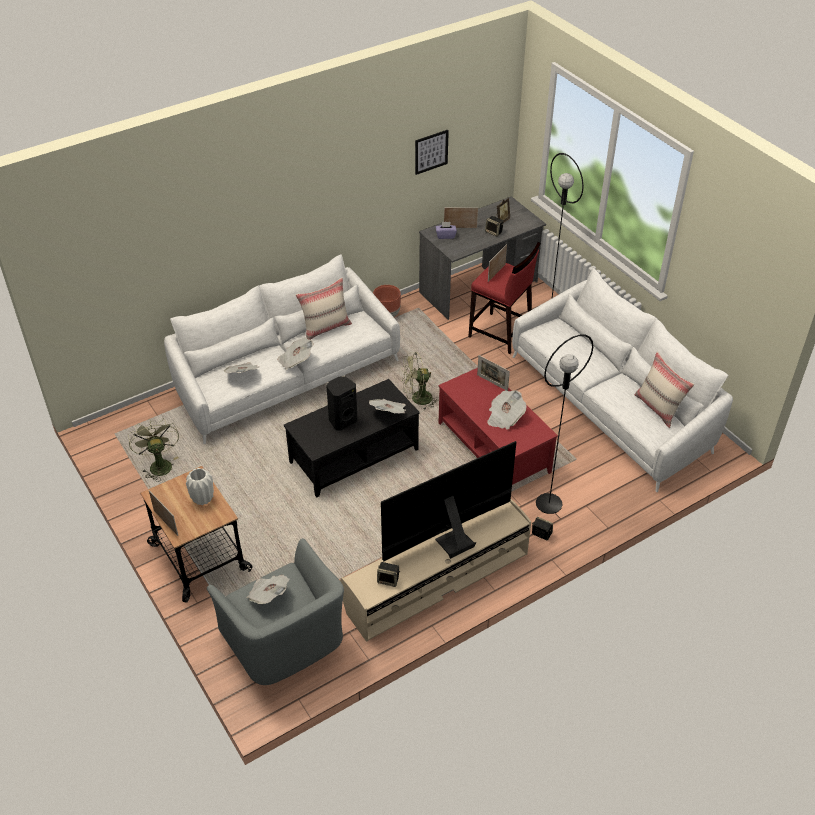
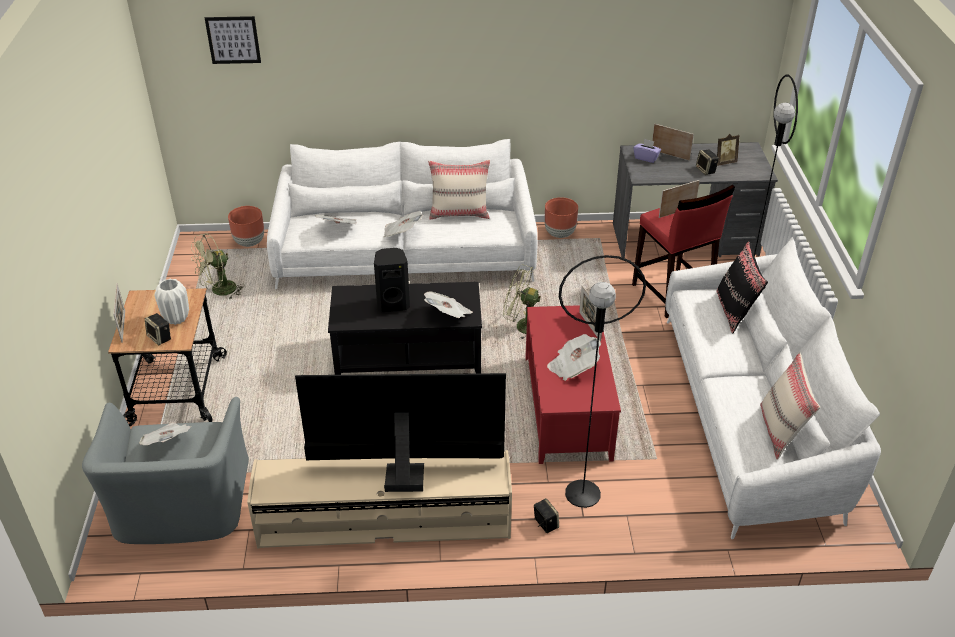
camera: 30 degrees right, 5 degrees down
green fan [128,418,179,482] -> green fan turned 135 degrees counterclockwise [191,234,245,299]
speaker [377,562,400,587] -> speaker moved to [145,313,171,345]
picture [415,130,449,175] -> picture moved to [205,16,261,64]
none -> brown planter [228,206,264,247]
none -> black pillow [716,241,768,333]

